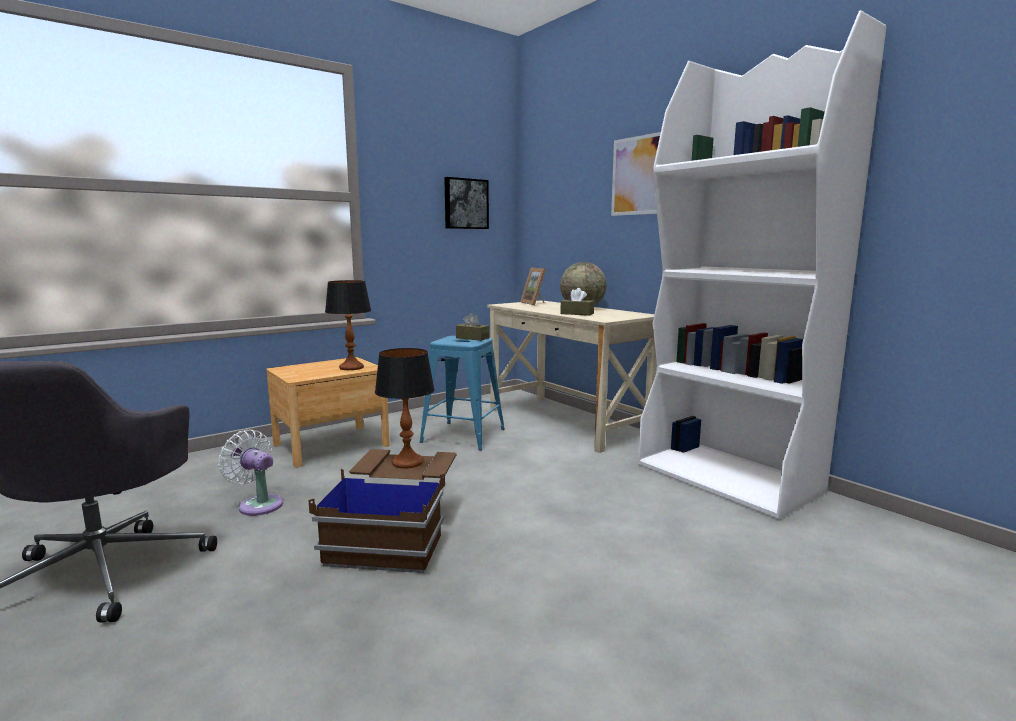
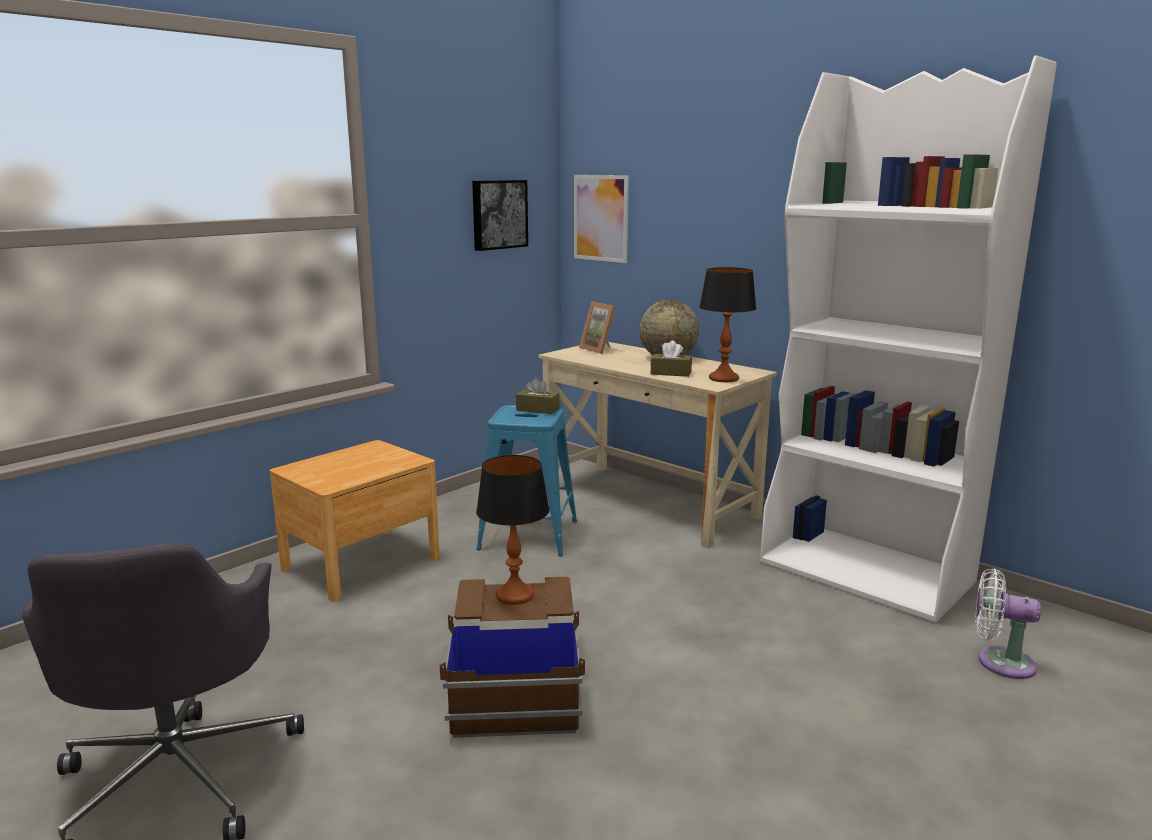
camera: 10 degrees left, 5 degrees up
white fan [218,430,283,516] -> white fan moved to [975,568,1041,679]
table lamp [325,280,371,370] -> table lamp moved to [699,267,756,382]
picture [611,132,661,216] -> picture moved to [574,175,629,263]

